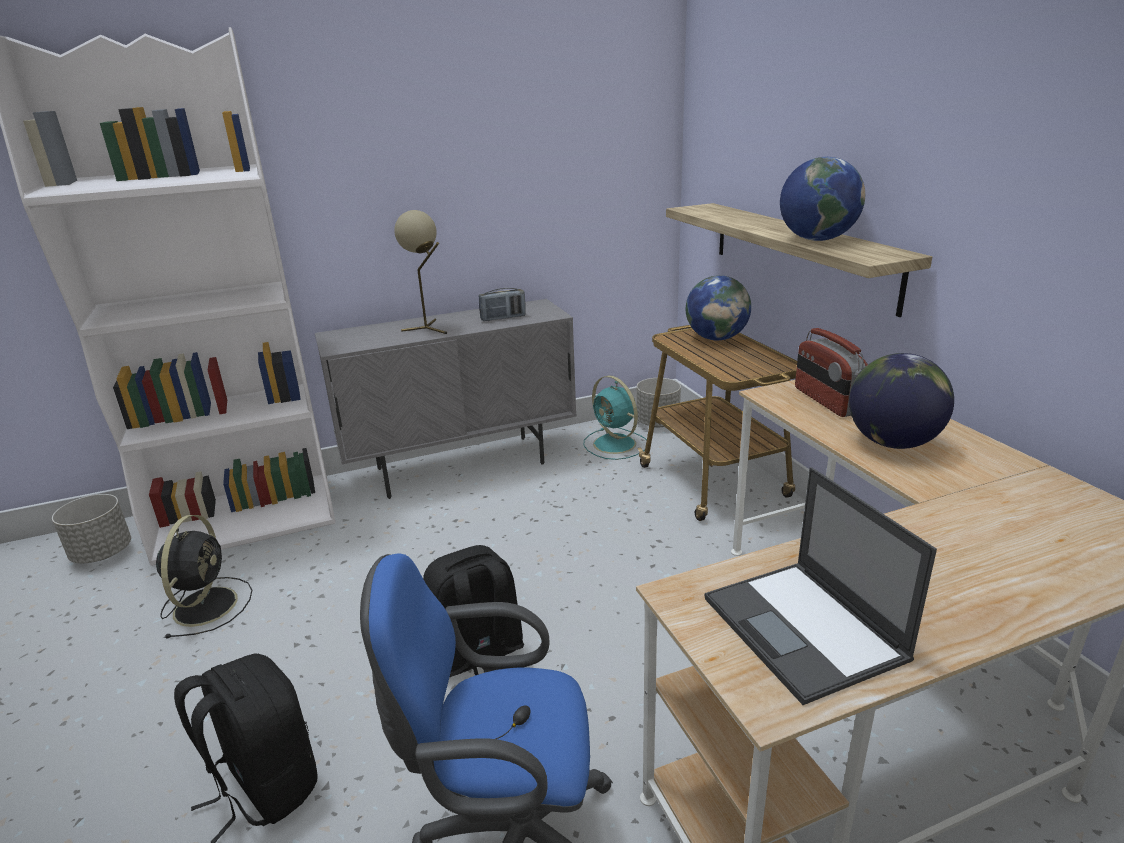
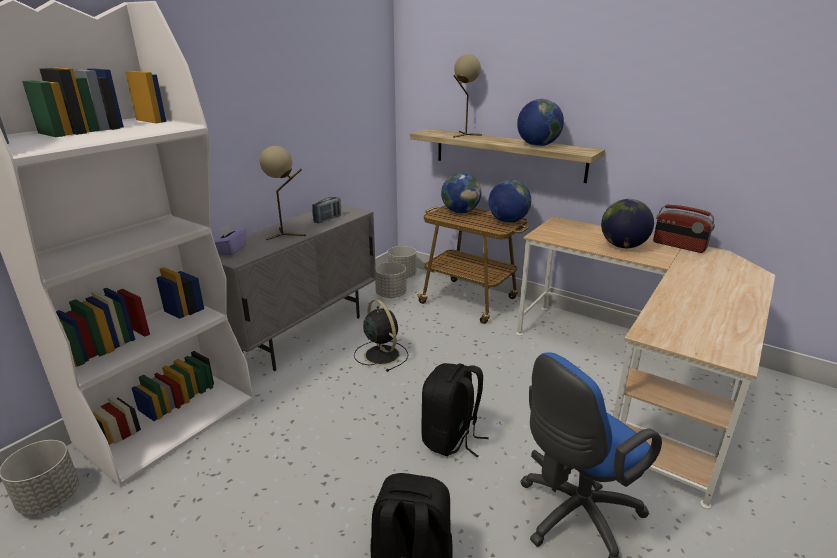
camera: 35 degrees left, 0 degrees up
black fan [156,515,252,638] -> black fan moved to [354,299,408,372]
turquoise fan [583,375,647,460] -> grey planter [375,262,406,298]
laptop [705,467,937,705] -> none
radio [795,328,868,417] -> radio moved to [653,205,715,253]
none -> purple tissue box [214,224,246,256]
none -> beige table lamp [453,54,482,138]
none -> globe [488,180,531,223]

